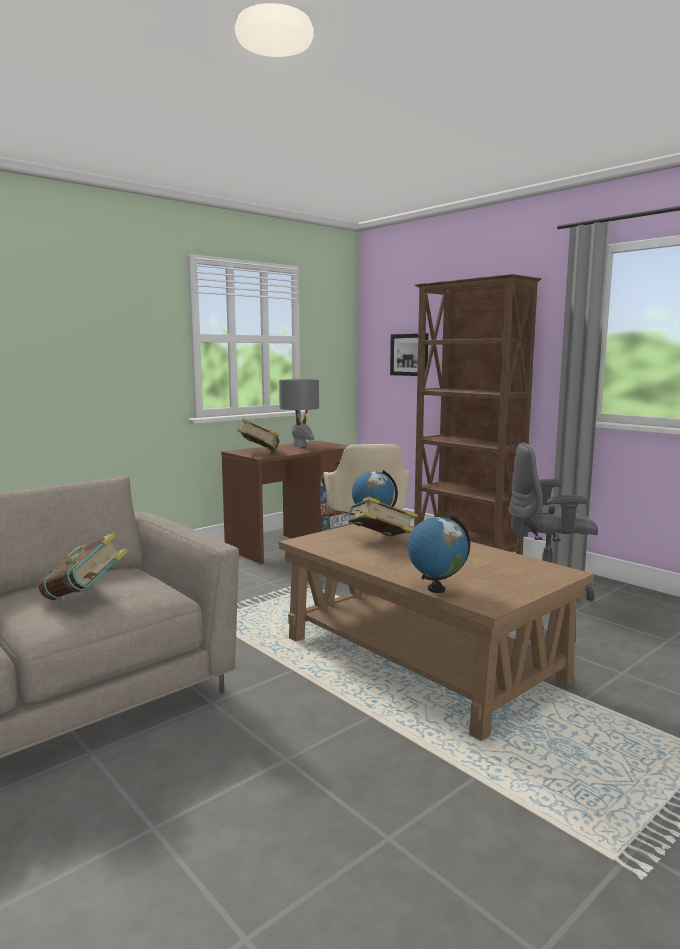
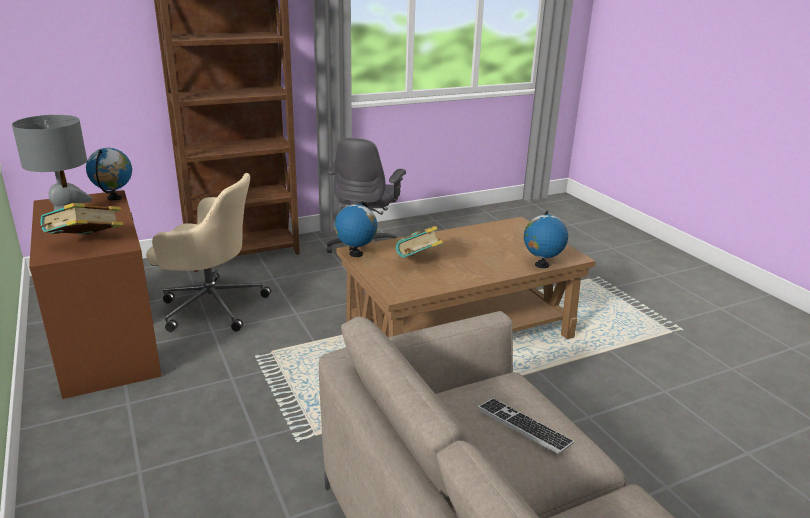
camera: 75 degrees left, 15 degrees up
book [38,533,128,600] -> keyboard [478,398,574,455]
picture [390,333,428,376] -> none
none -> globe [86,148,132,201]

